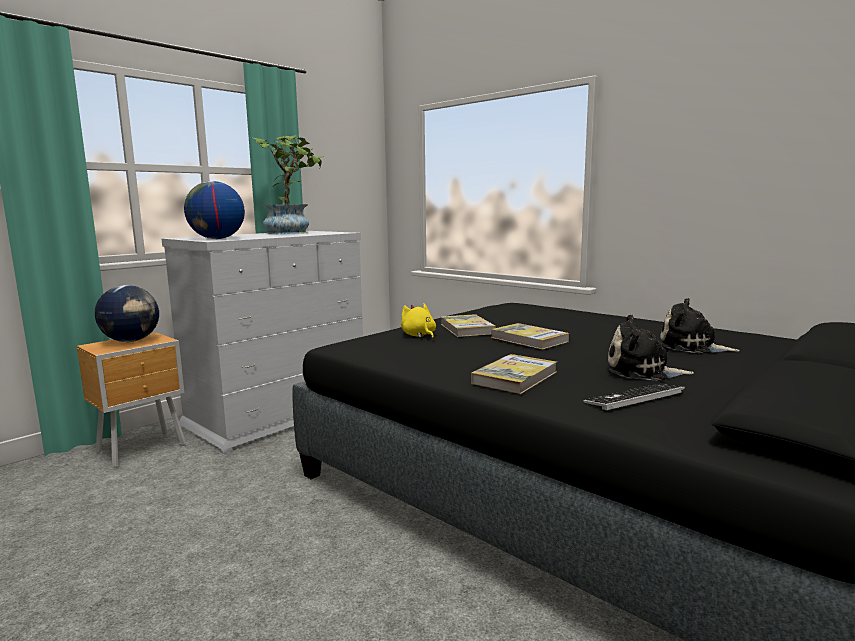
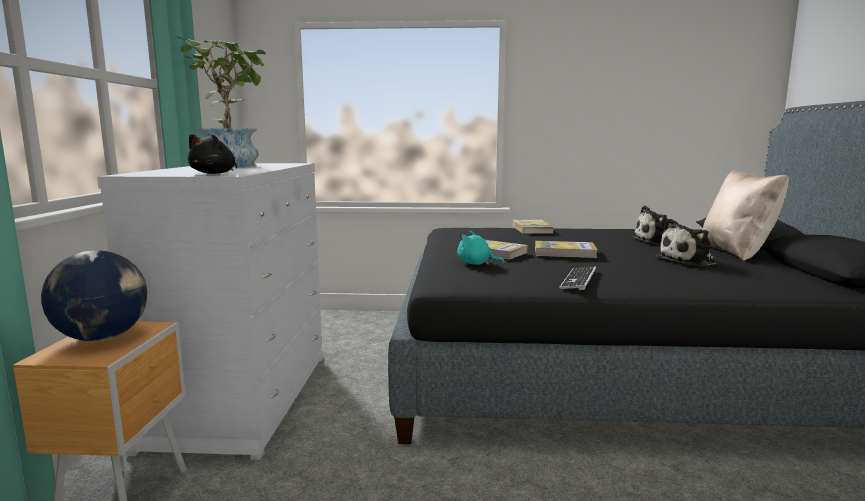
camera: 40 degrees left, 0 degrees up
globe [184,181,245,239] -> black plush toy [188,134,237,174]
yellow plush toy [401,303,436,339] -> turquoise plush toy [457,231,505,265]
book [471,354,557,394] -> book moved to [512,220,554,234]
keyboard [583,383,685,410] -> keyboard moved to [559,266,596,290]
none -> beige pillow [702,169,789,261]

